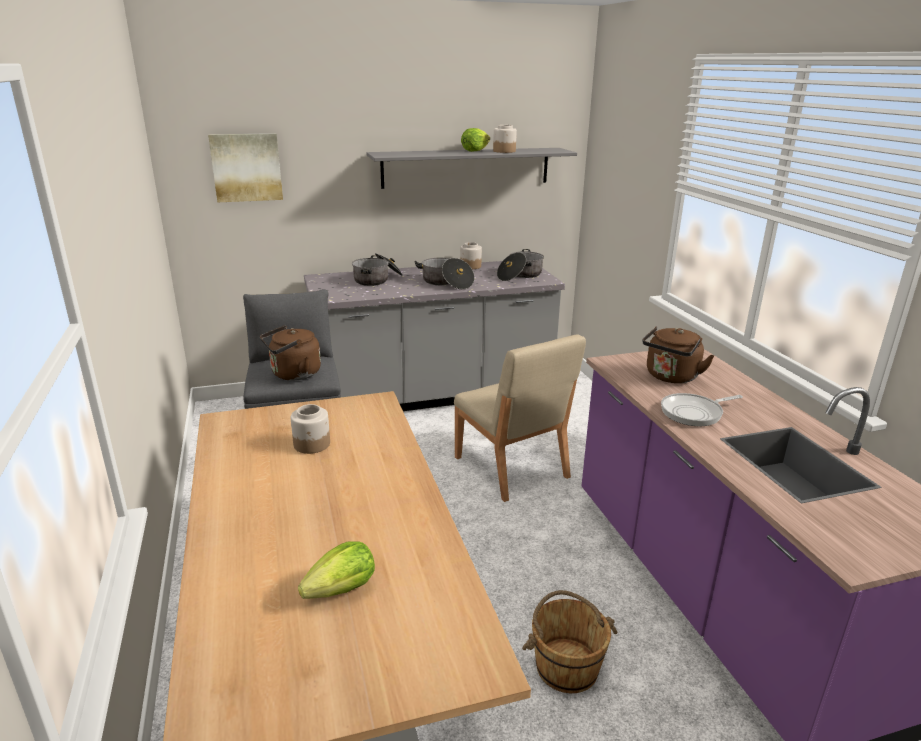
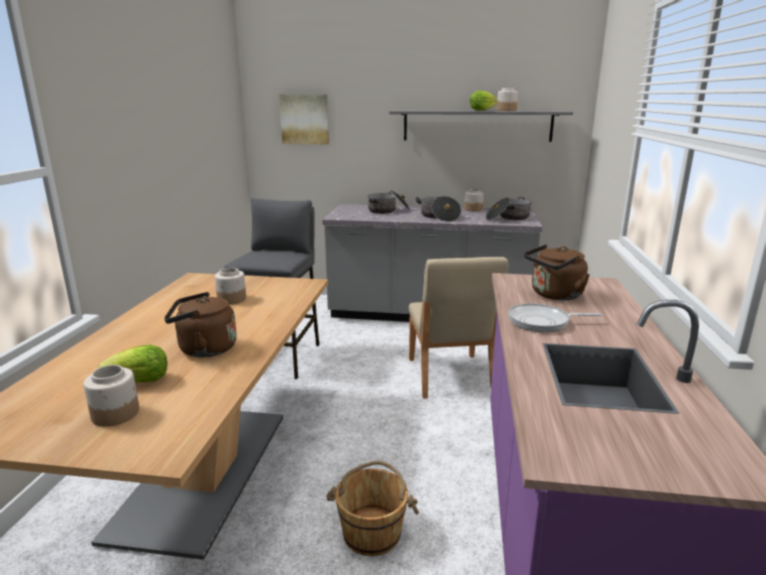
camera: 25 degrees right, 5 degrees down
brown kettle [260,325,321,381] -> brown kettle moved to [164,292,237,357]
none -> jar [83,365,139,427]

